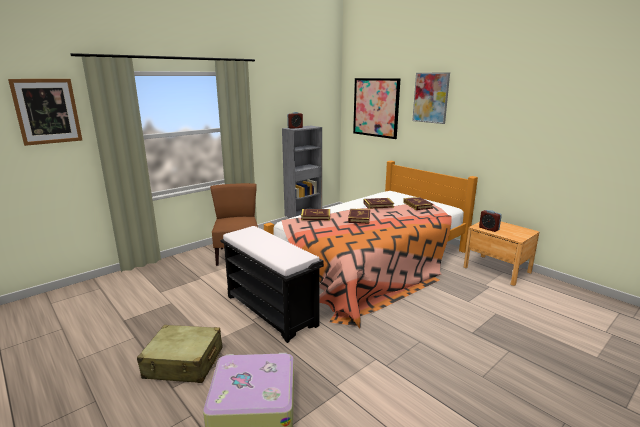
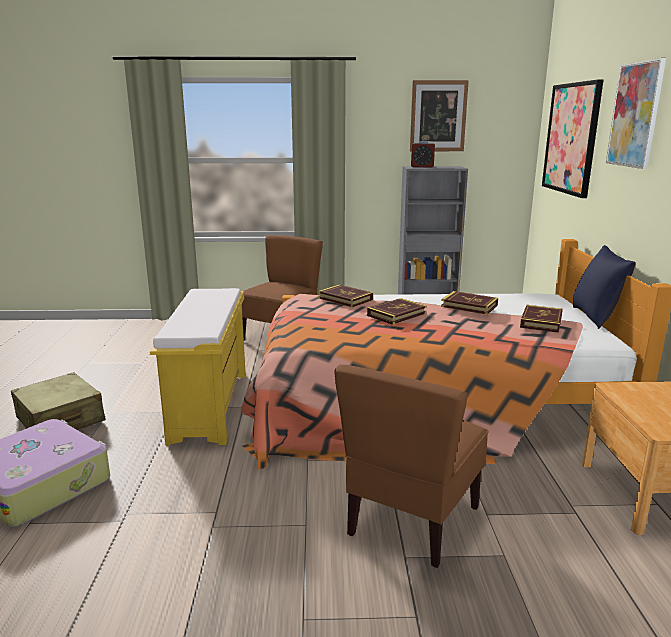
camera: 40 degrees right, 0 degrees up
picture [8,79,82,146] -> picture moved to [410,80,469,151]
black bench [220,226,324,343] -> yellow bench [150,288,246,446]
alarm clock [479,210,502,232] -> none
none -> brown chair [334,364,489,568]
none -> blue pillow [573,245,636,329]

